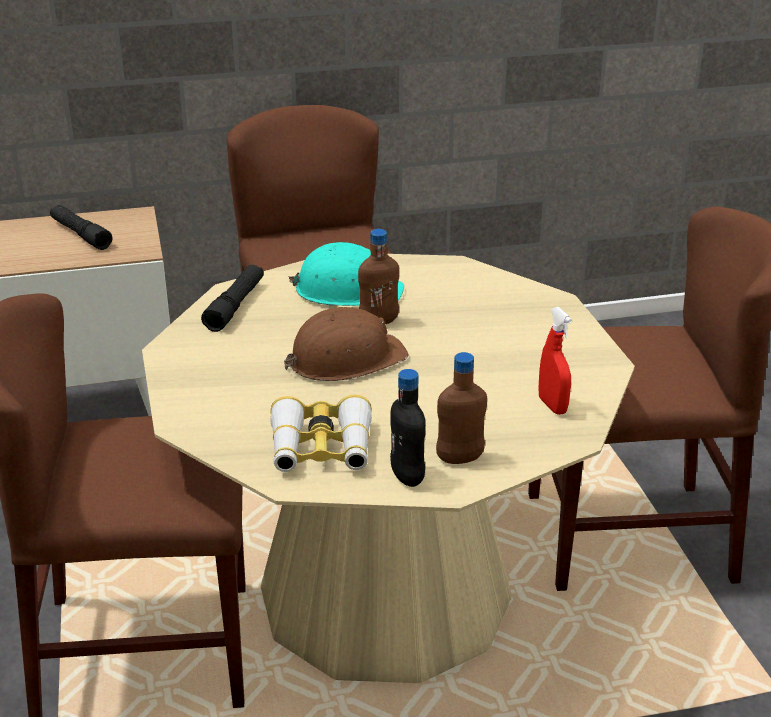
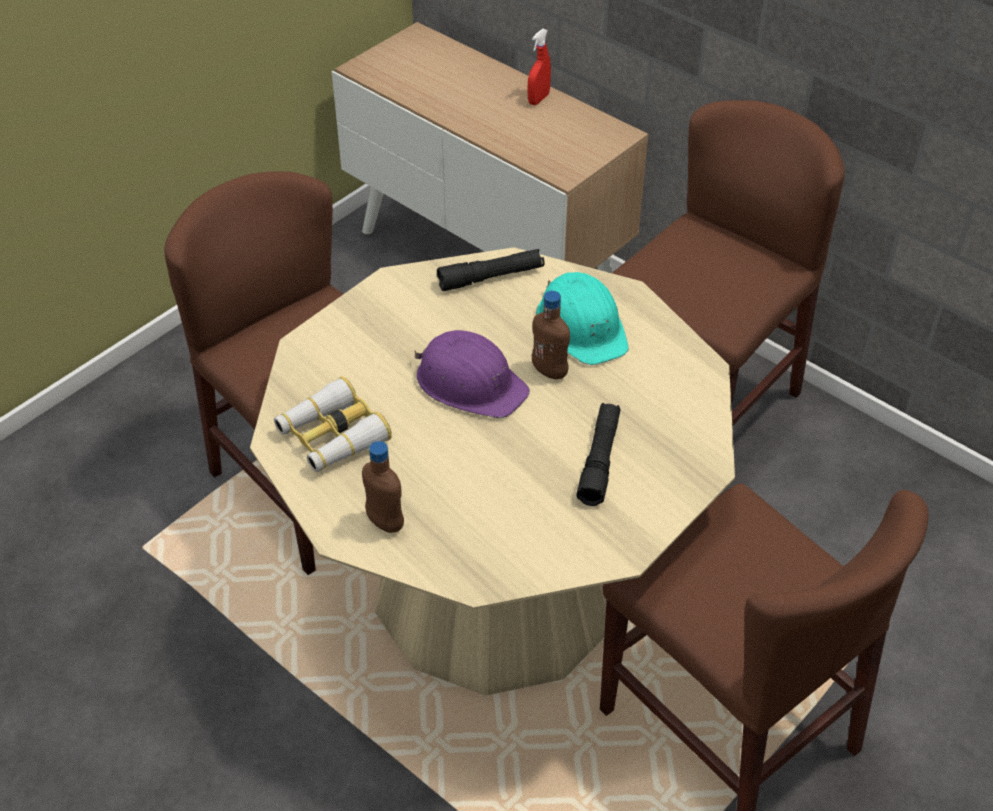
camera: 55 degrees right, 15 degrees up
black flashlight [50,205,112,250] -> black flashlight moved to [576,403,621,506]
brown hard hat [284,307,408,381] -> purple hard hat [414,330,530,418]
black bottle [390,369,426,487] -> none
red spray bottle [538,307,572,415] -> red spray bottle moved to [528,29,551,105]

